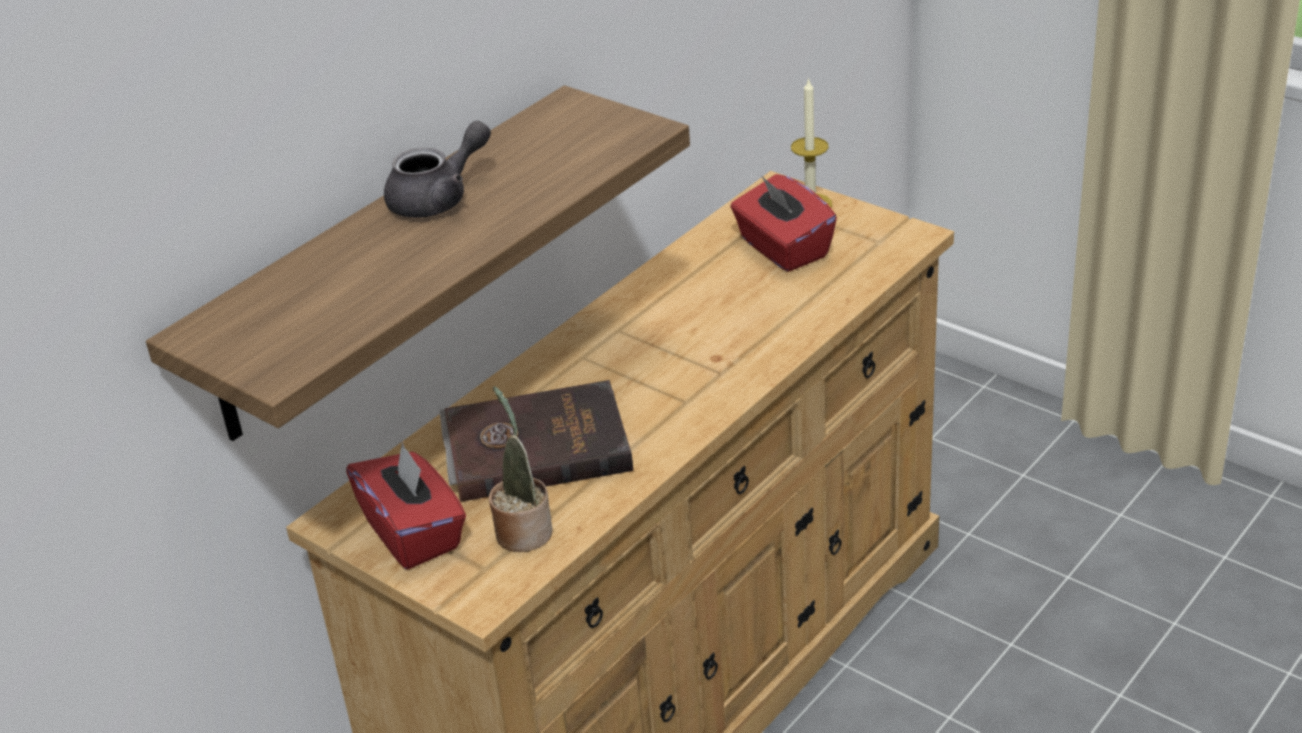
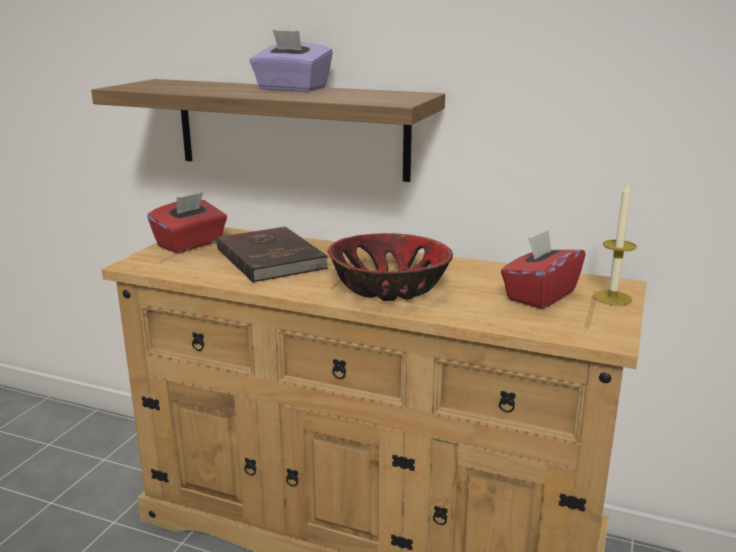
camera: 70 degrees right, 15 degrees down
grey teapot [384,121,491,218] -> purple tissue box [250,30,333,92]
potted plant [489,386,553,552] -> none
none -> bowl [327,233,453,301]

